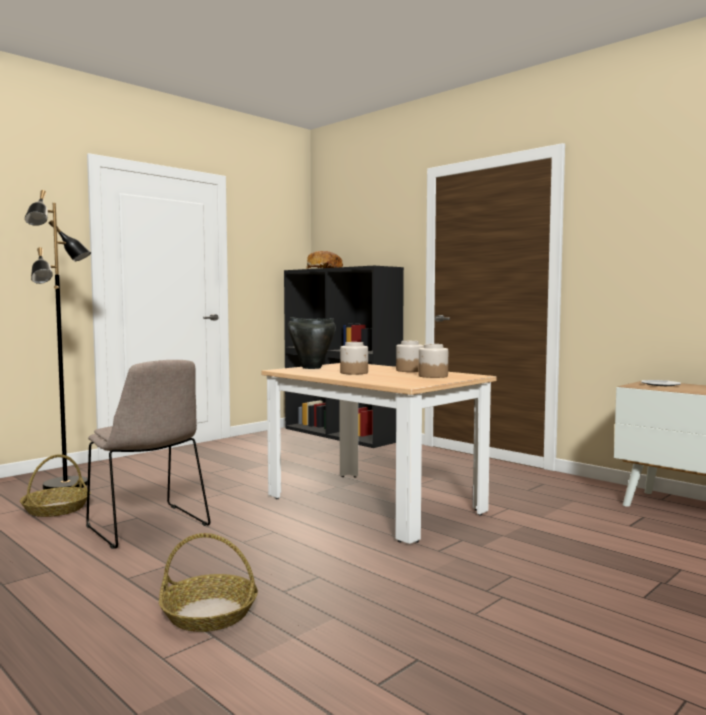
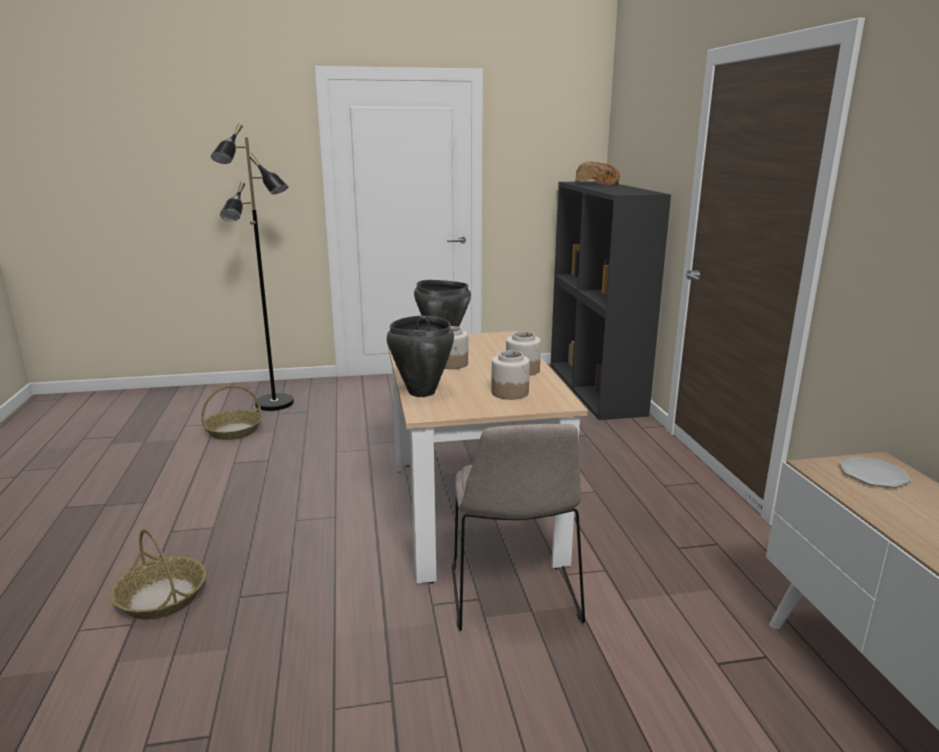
camera: 35 degrees right, 15 degrees up
beige chair [86,360,210,549] -> beige chair moved to [452,424,585,631]
none -> black cooking pot [387,316,454,397]

